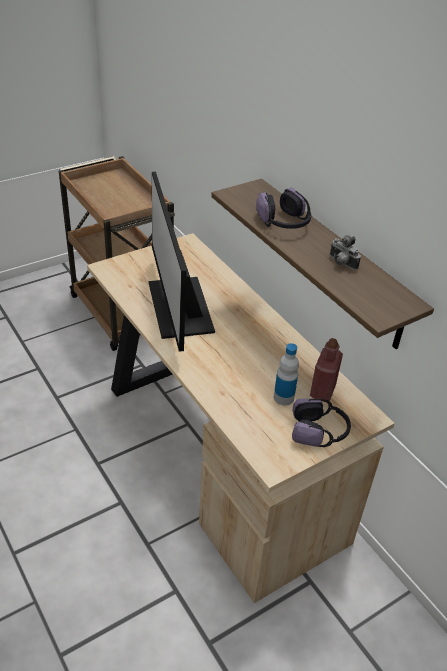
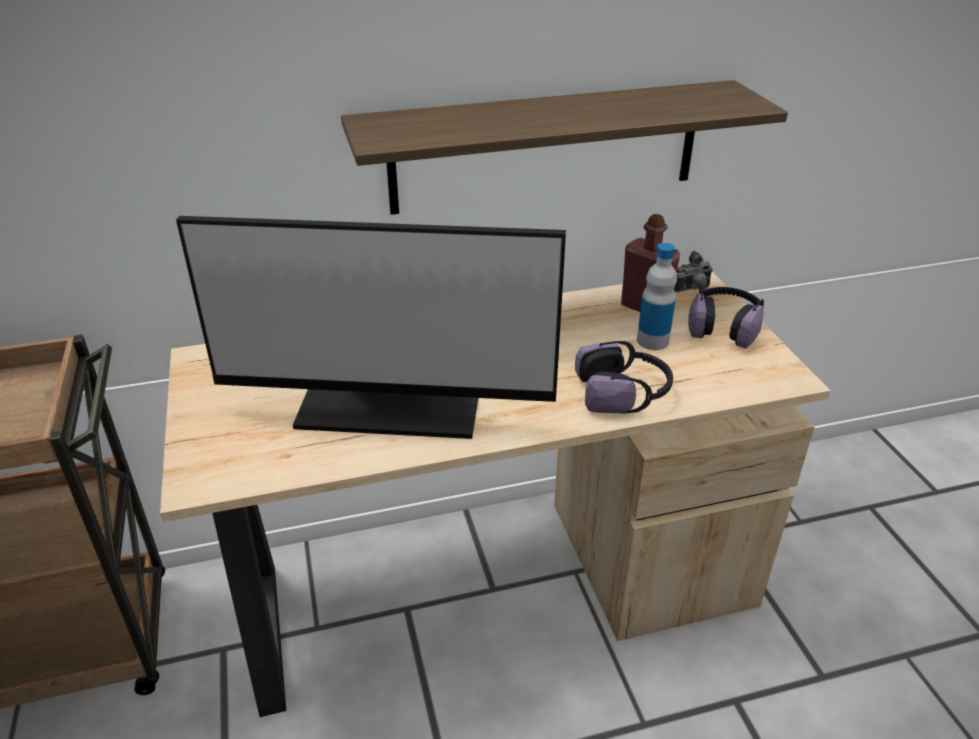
camera: 70 degrees left, 5 degrees down
headphones [256,187,311,229] -> headphones moved to [575,341,673,413]
camera [330,235,361,270] -> camera moved to [674,251,712,293]

